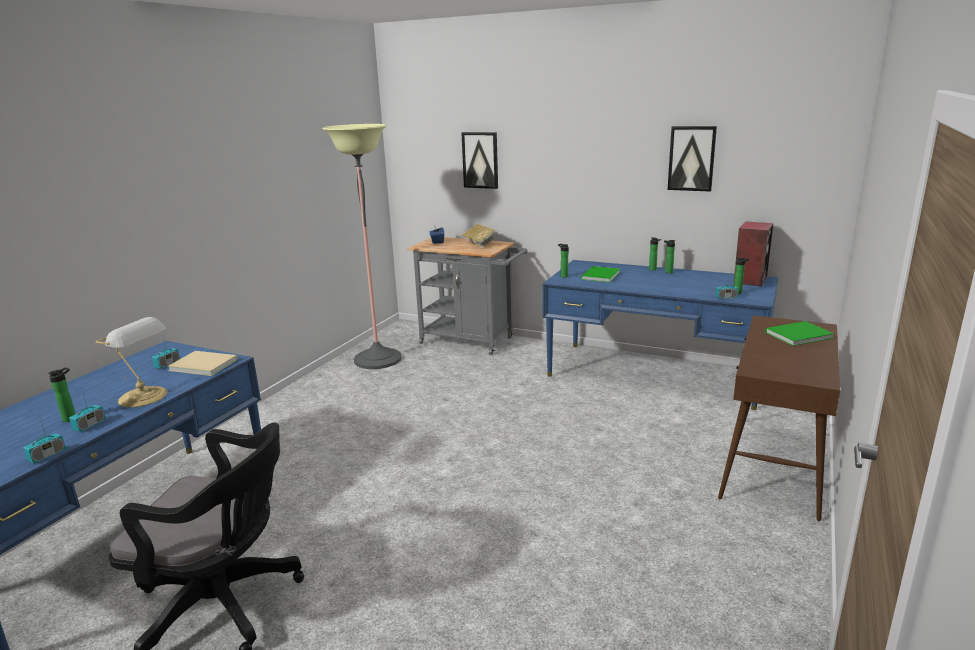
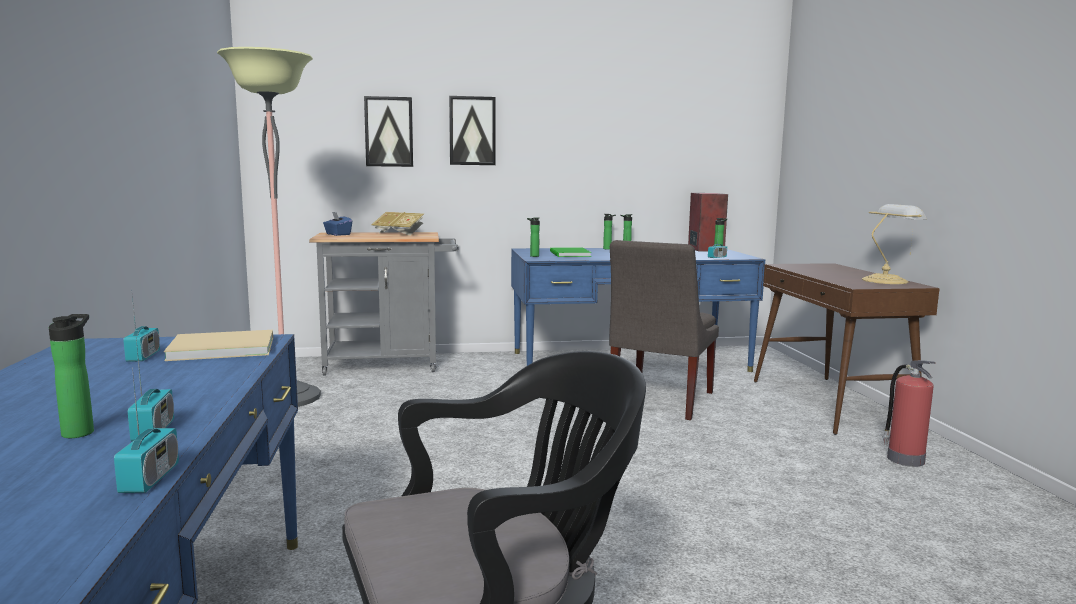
camera: 35 degrees left, 10 degrees down
table lamp [96,317,167,407] -> table lamp moved to [862,204,927,284]
picture [668,126,717,192] -> picture moved to [449,96,496,165]
green book [765,321,834,346] -> none
none -> grey chair [609,240,719,420]
none -> fire extinguisher [882,360,936,467]

